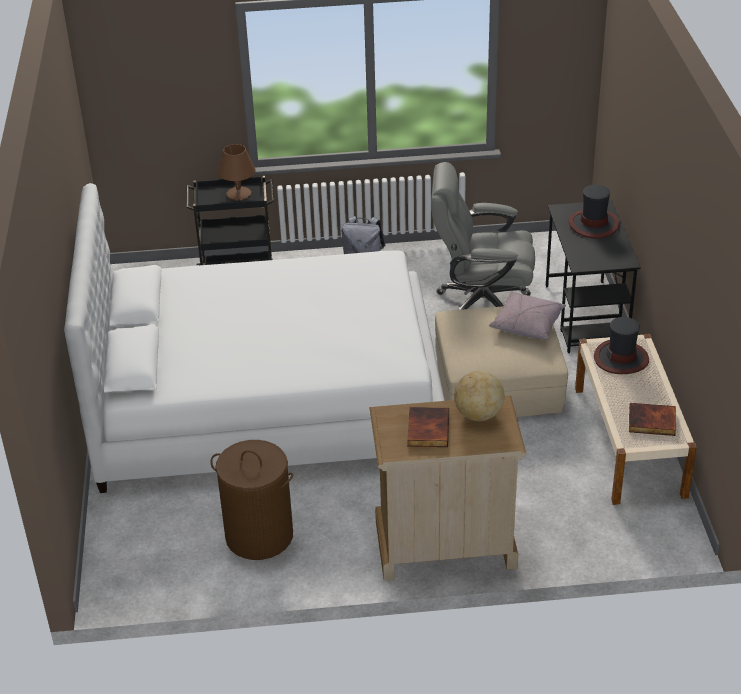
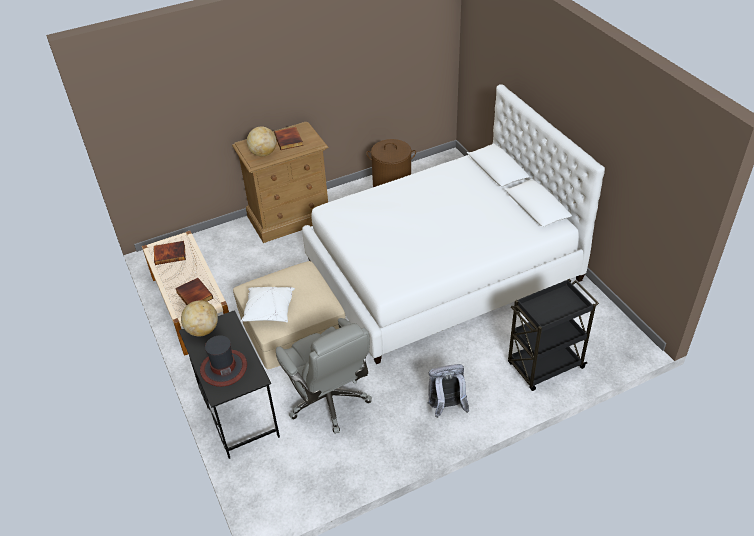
camera: 160 degrees right, 5 degrees up
brown table lamp [218,144,256,201] -> none
grey office chair [431,162,535,310] -> grey office chair turned 75 degrees clockwise [276,318,372,434]
purple pillow [489,291,566,340] -> white pillow [241,287,295,322]
hat [594,317,649,374] -> book [175,278,213,305]
none -> globe [181,300,218,337]

